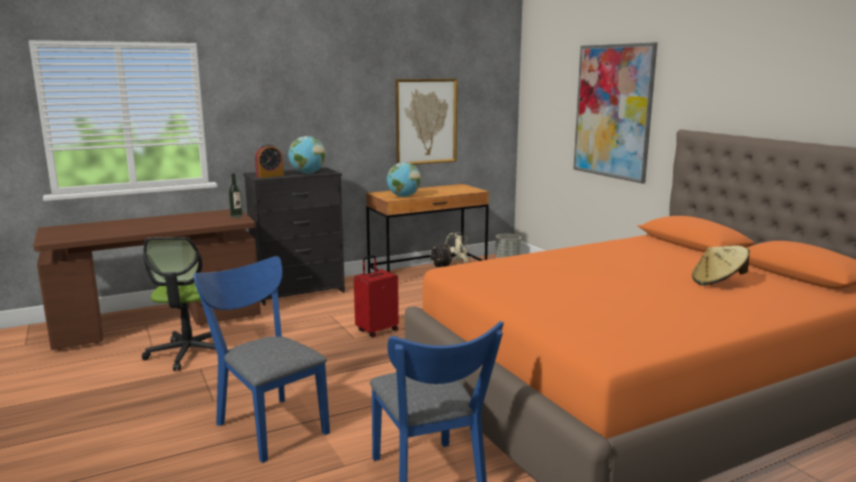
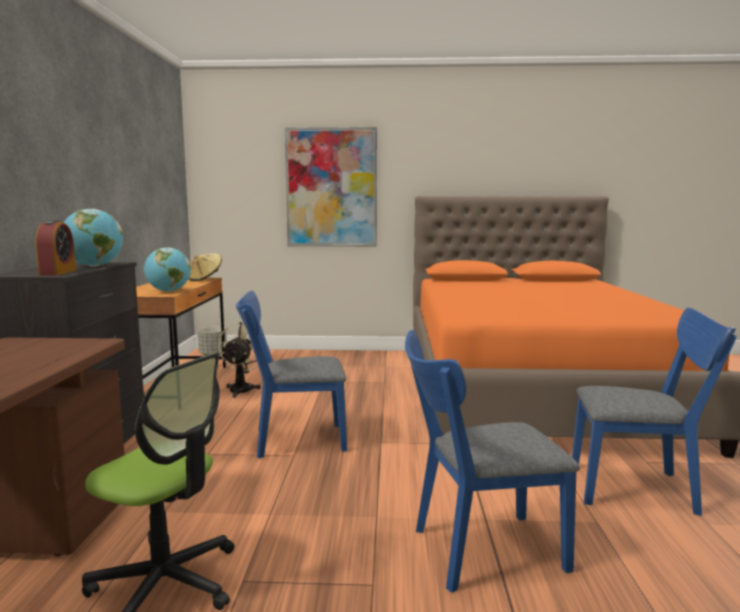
camera: 60 degrees left, 5 degrees down
bottle [229,173,243,218] -> none
red suitcase [354,255,399,338] -> blue chair [236,291,347,458]
picture [395,79,457,165] -> none
beige hat [692,245,750,286] -> beige hat moved to [188,253,222,281]

